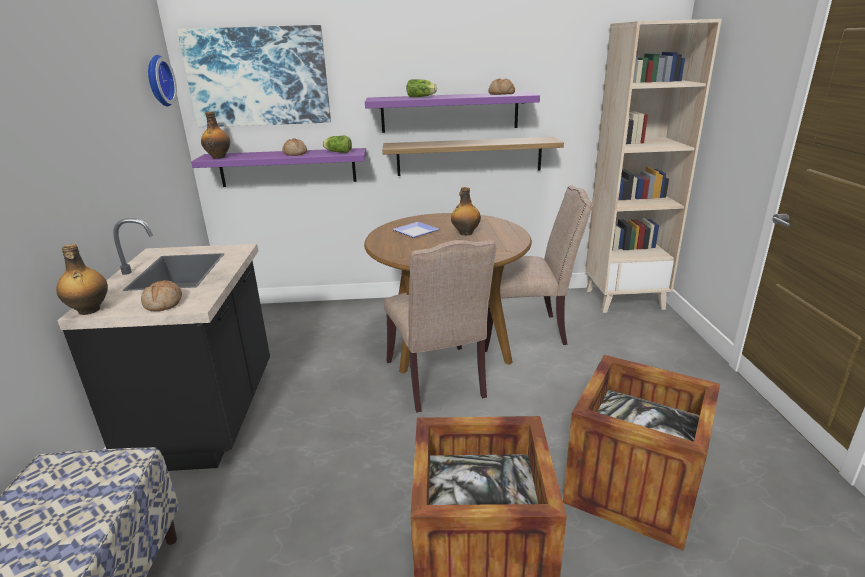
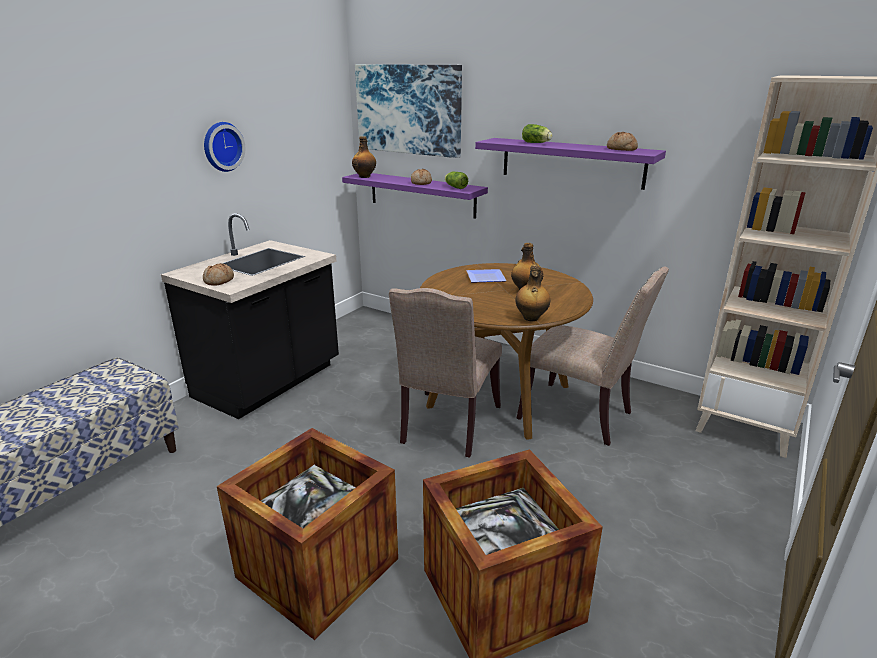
camera: 35 degrees right, 0 degrees up
bottle [56,244,108,315] -> bottle moved to [515,265,550,322]
wall clock [148,55,177,106] -> wall clock moved to [204,122,245,172]
shelf [382,137,564,176] -> none

